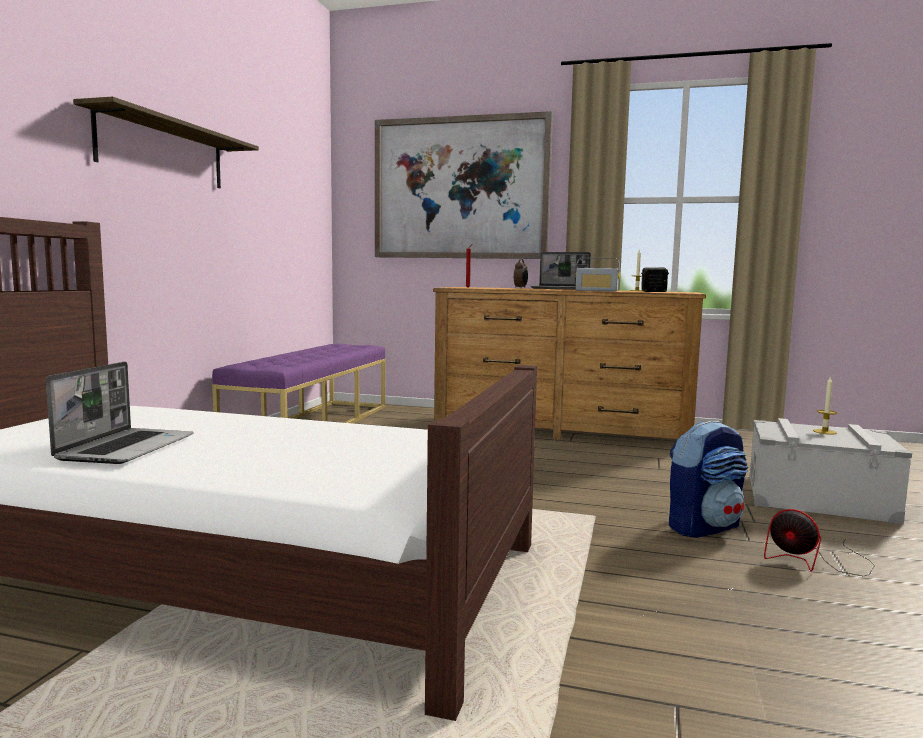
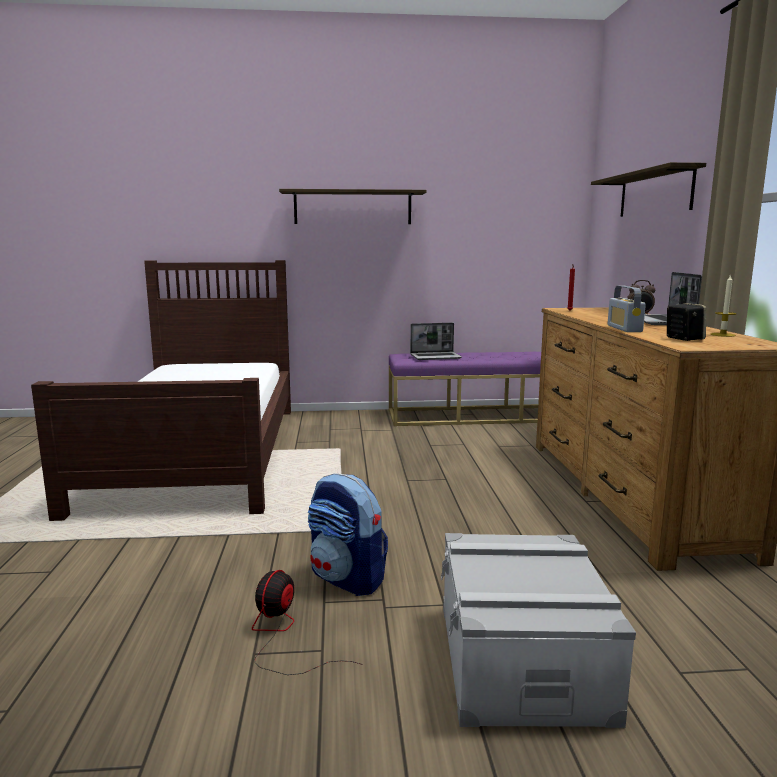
camera: 70 degrees right, 5 degrees up
laptop [46,362,194,464] -> laptop moved to [410,323,462,360]
picture [375,111,553,259] -> shelf [591,162,706,217]
candle [813,376,837,435] -> none

